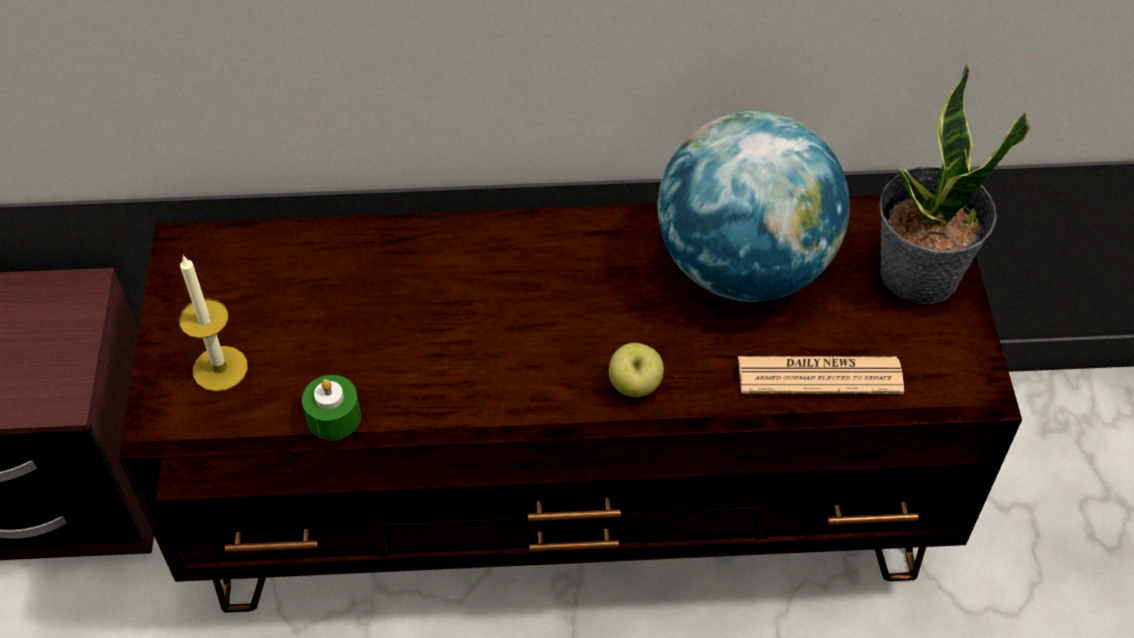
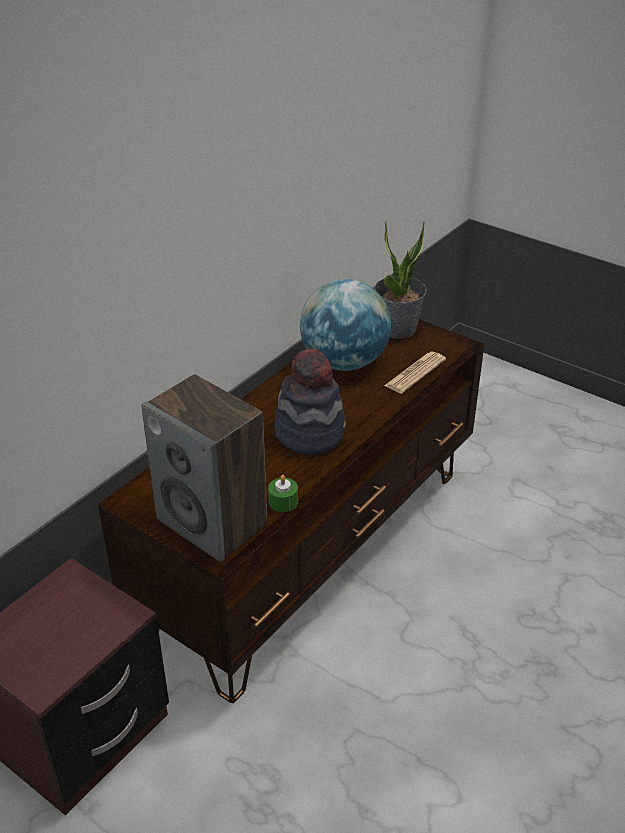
camera: 50 degrees left, 15 degrees down
candle [179,255,248,392] -> speaker [141,374,267,562]
apple [609,343,664,397] -> none
none -> hat [274,349,346,455]

